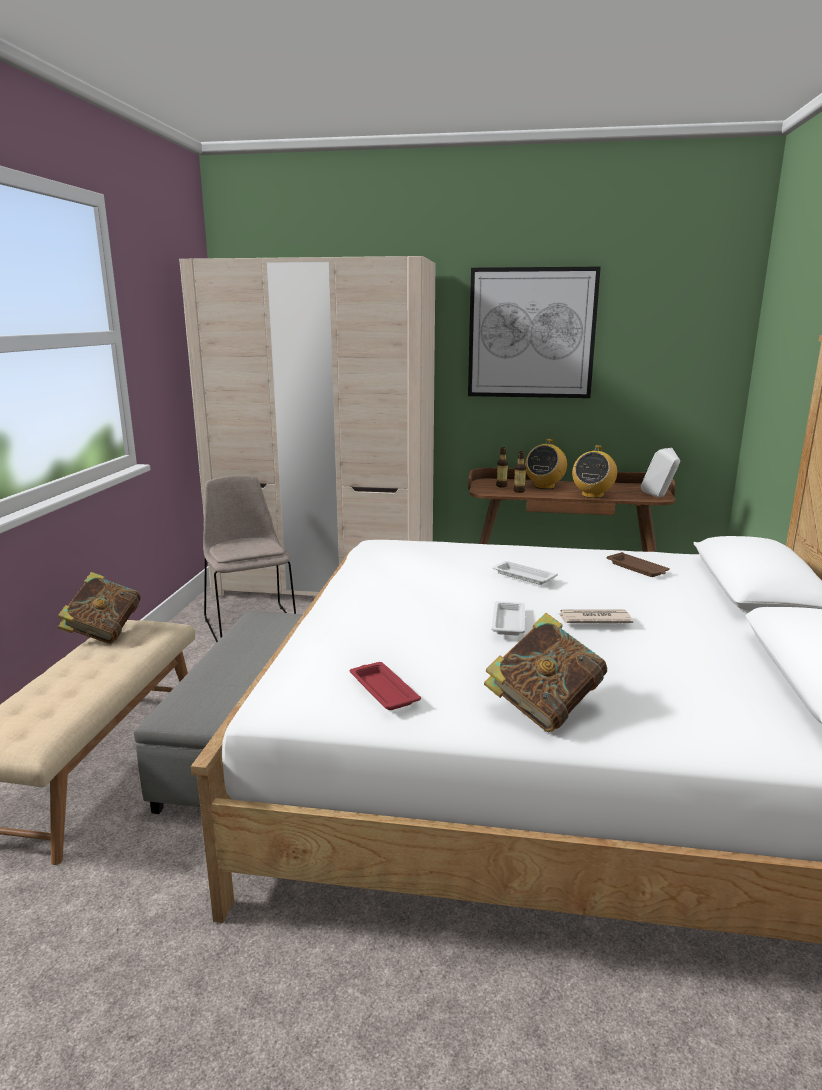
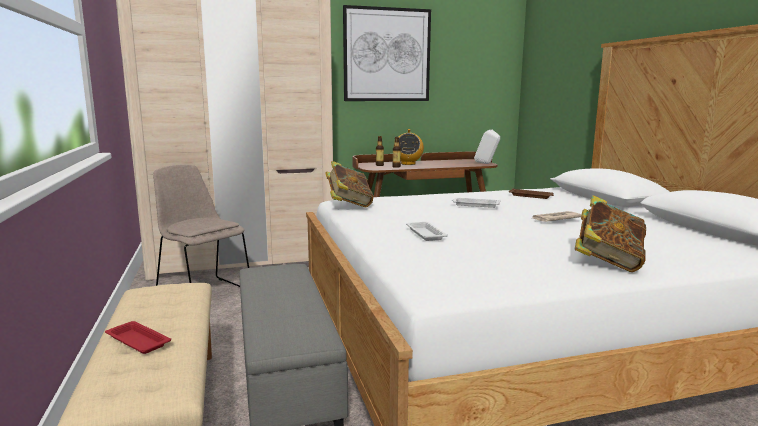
camera: 25 degrees left, 5 degrees down
book [58,572,141,644] -> book moved to [325,161,373,208]
red tray [350,662,421,710] -> red tray moved to [105,321,171,354]
white tray [492,601,525,636] -> white tray moved to [406,222,448,241]
radio [572,445,617,498] -> none

